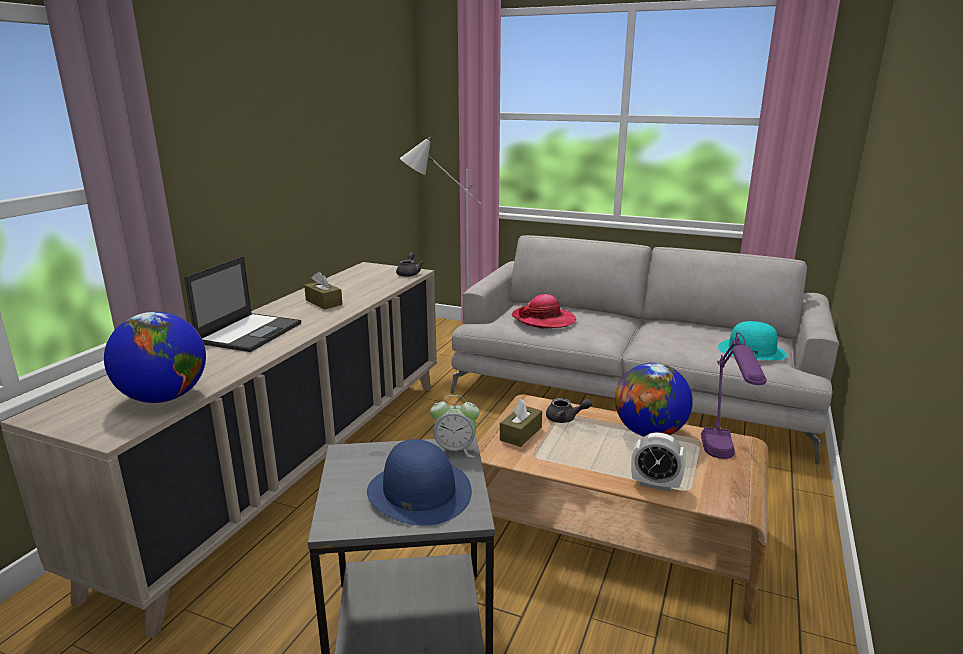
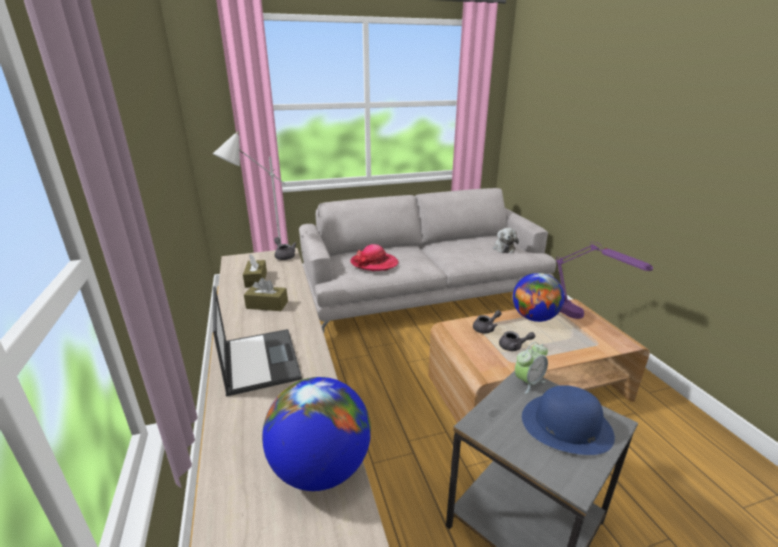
camera: 40 degrees left, 5 degrees up
brown tissue box [500,398,542,447] -> brown tissue box moved to [243,254,267,288]
alarm clock [631,432,686,492] -> none
turquoise hat [718,321,787,360] -> plush toy [493,228,519,253]
none -> grey teapot [499,331,536,351]

